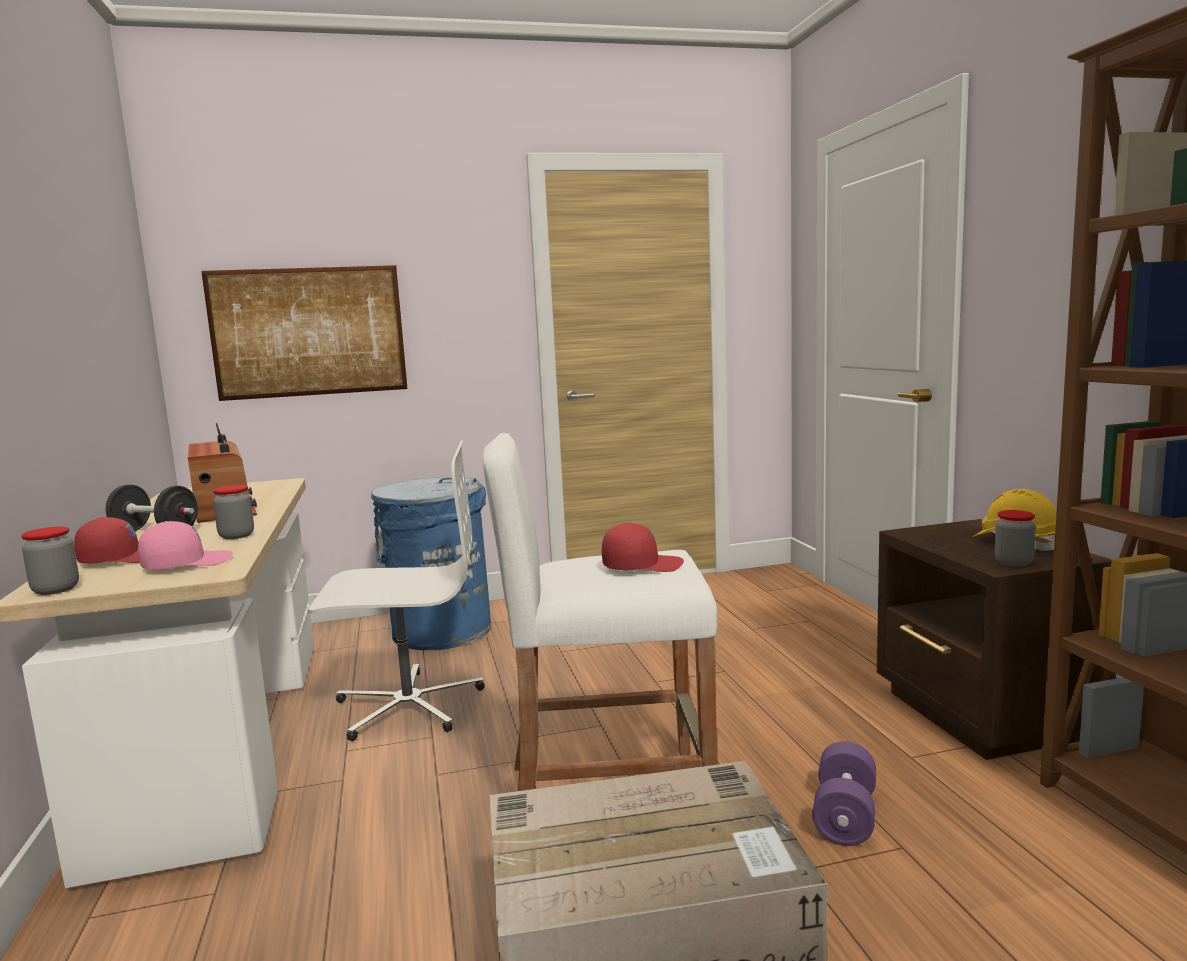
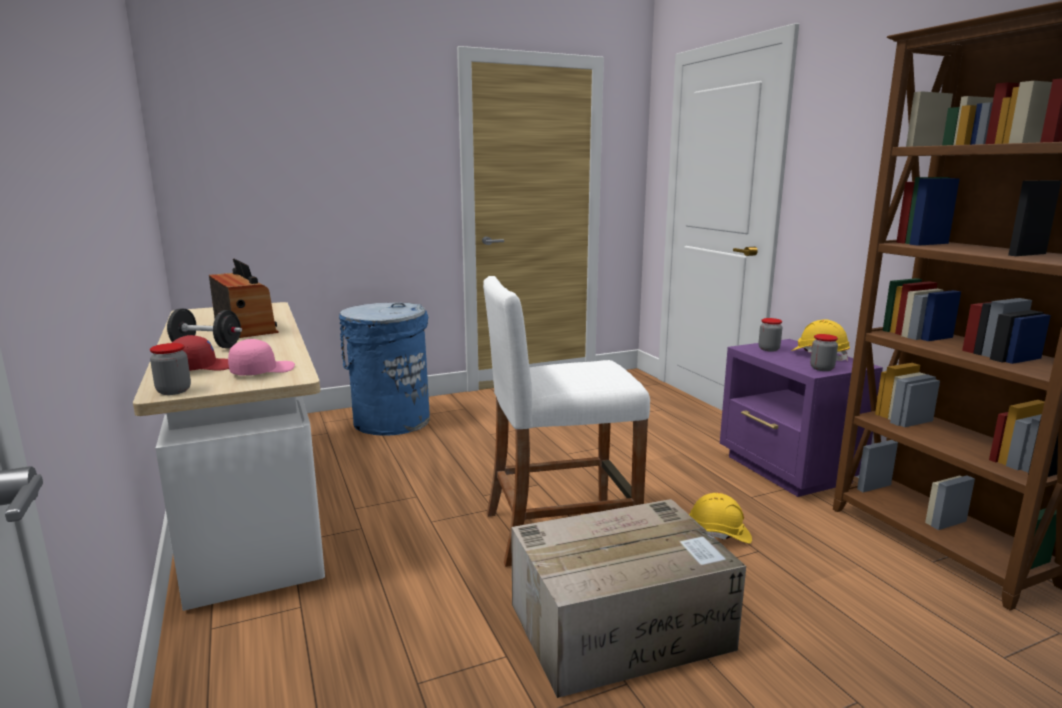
camera: 10 degrees left, 5 degrees up
picture [201,265,407,401] -> none
jar [213,485,254,539] -> jar moved to [758,318,782,352]
white office chair [308,441,484,741] -> none
red cap [602,523,684,572] -> none
purple dumbbell [812,741,876,846] -> yellow hard hat [689,493,752,544]
brown nightstand [877,519,1112,760] -> purple nightstand [720,339,883,497]

